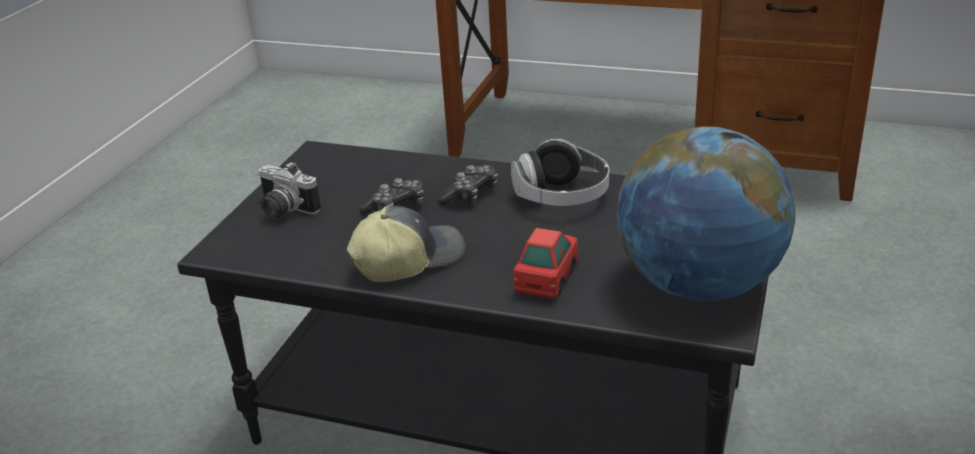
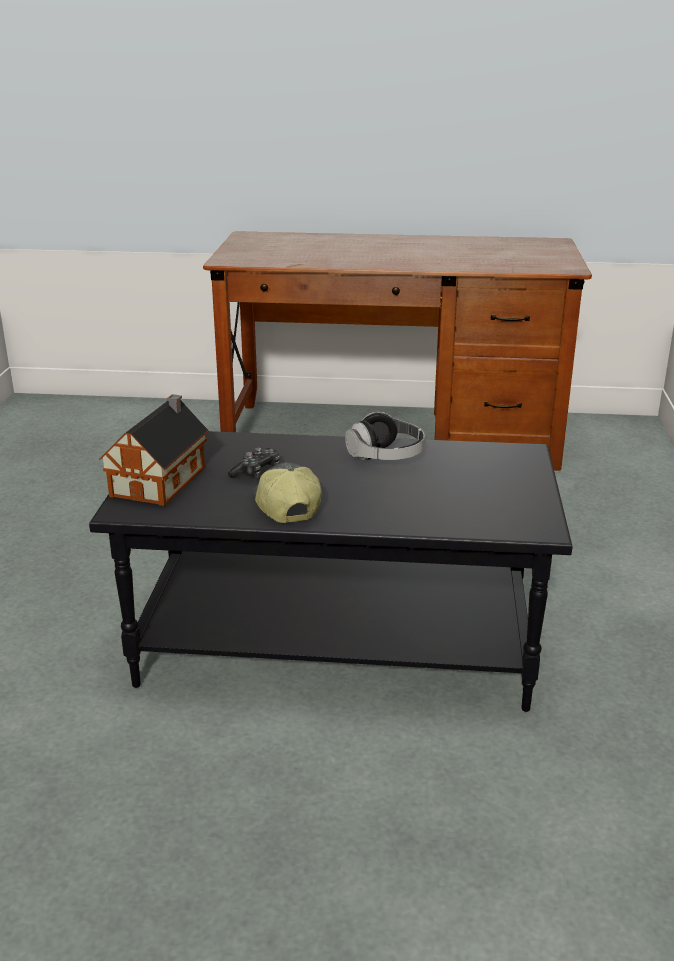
camera: 15 degrees left, 5 degrees down
camera [258,162,321,219] -> toy house [99,394,209,506]
cap [347,206,465,282] -> cap turned 60 degrees counterclockwise [252,462,322,523]
game controller [437,165,498,205] -> none
toy car [513,228,578,299] -> none
globe [617,126,795,301] -> none

